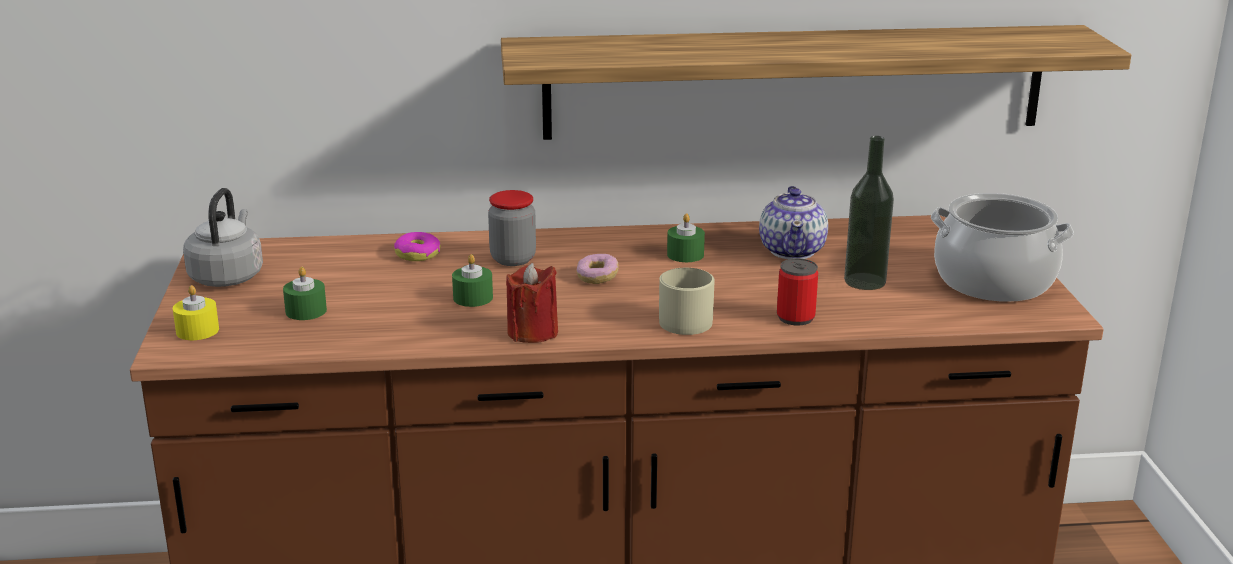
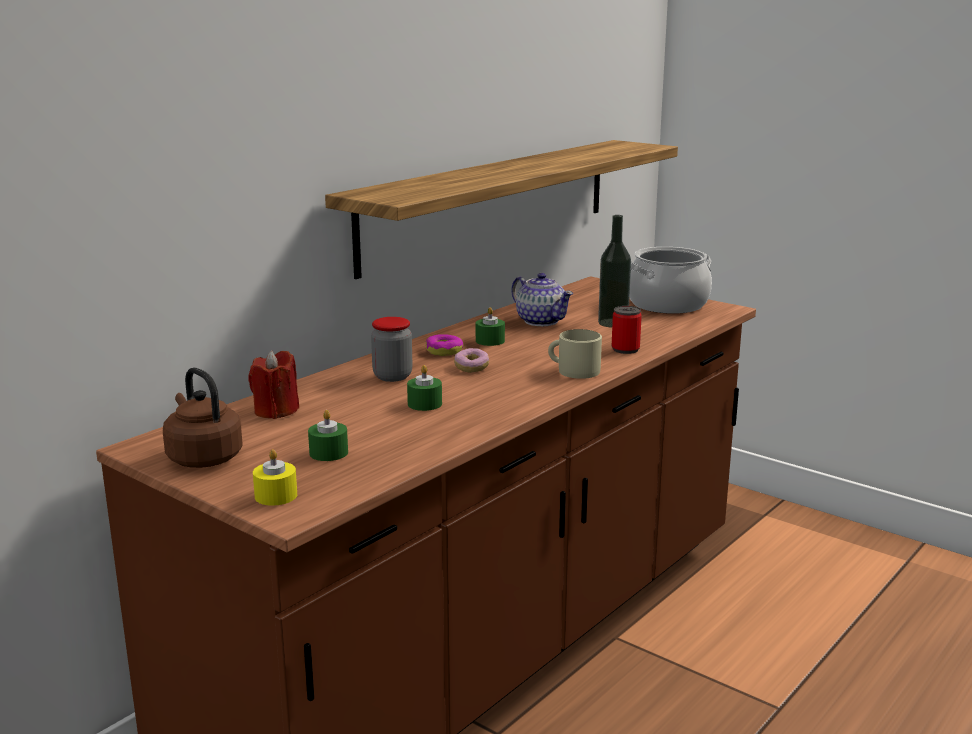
camera: 45 degrees left, 5 degrees down
grey kettle [183,188,263,287] -> brown kettle [163,367,243,468]
donut [394,232,441,261] -> donut moved to [426,334,463,356]
red candle [506,262,558,343] -> red candle moved to [248,350,299,419]

